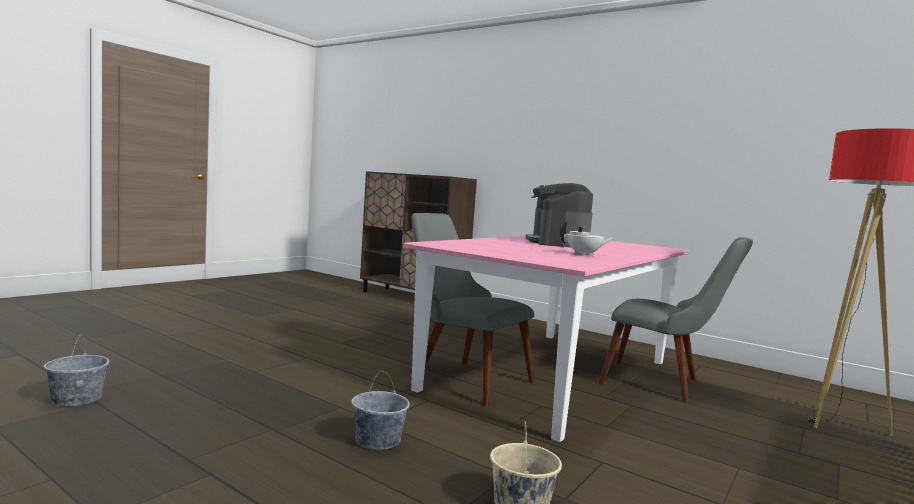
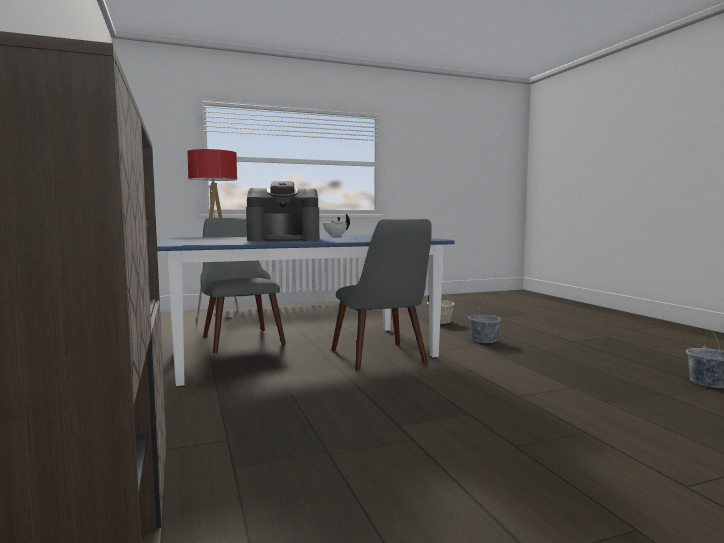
camera: 145 degrees left, 0 degrees up
pink dining table [403,236,689,442] -> blue dining table [157,235,455,386]
coffee machine [525,183,593,248] -> coffee machine turned 45 degrees clockwise [246,181,319,241]

